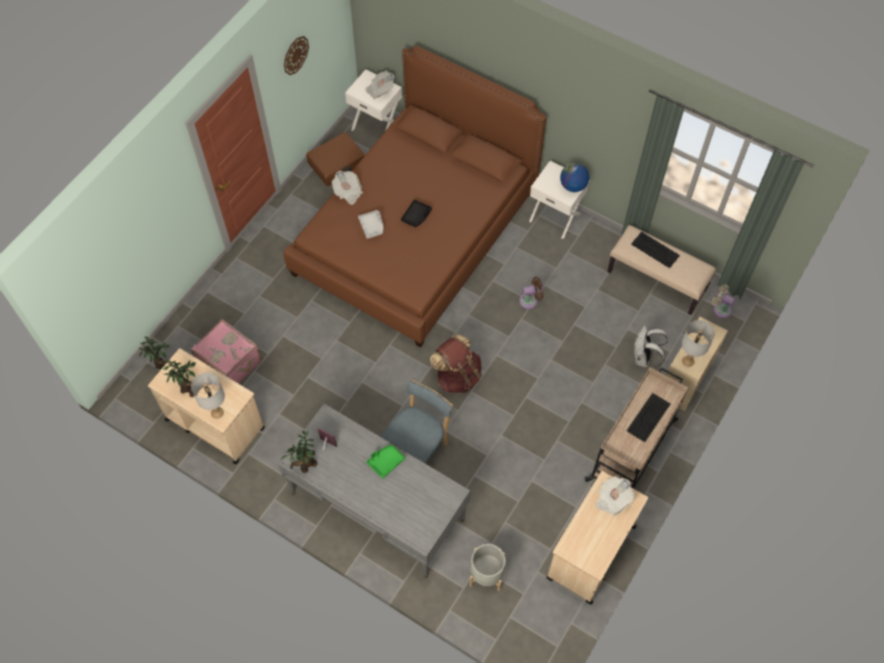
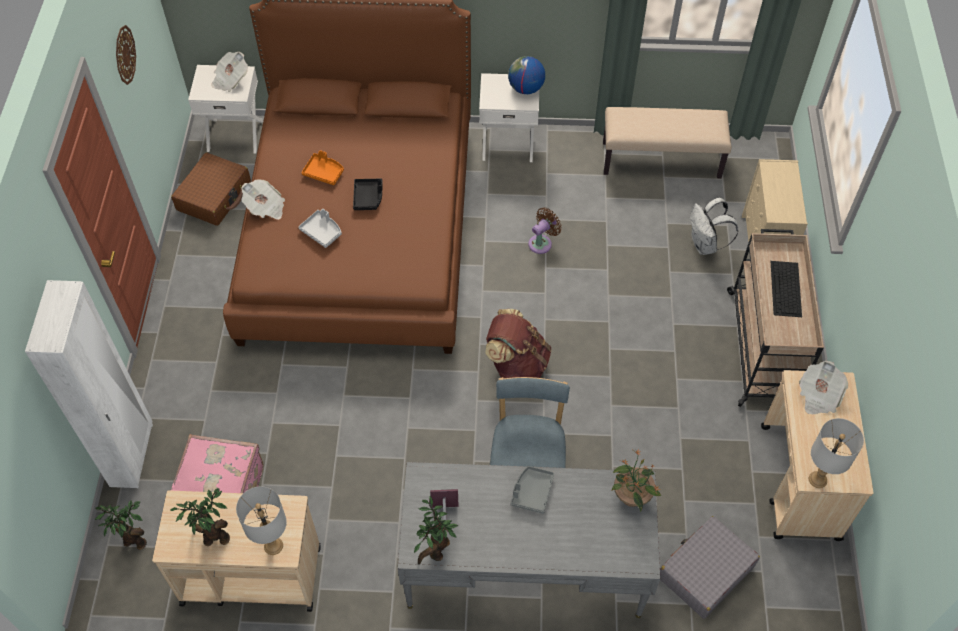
camera: 30 degrees left, 5 degrees down
green tray [366,445,405,479] -> grey tray [511,466,554,514]
grey planter [470,544,506,591] -> grey suitcase [660,516,760,619]
keyboard [631,232,680,268] -> none
grey table lamp [682,320,715,367] -> grey table lamp moved to [809,418,864,488]
beige fan [712,284,735,318] -> none
none -> white wardrobe [25,280,153,488]
none -> orange tray [301,150,344,185]
none -> potted plant [612,449,661,512]

